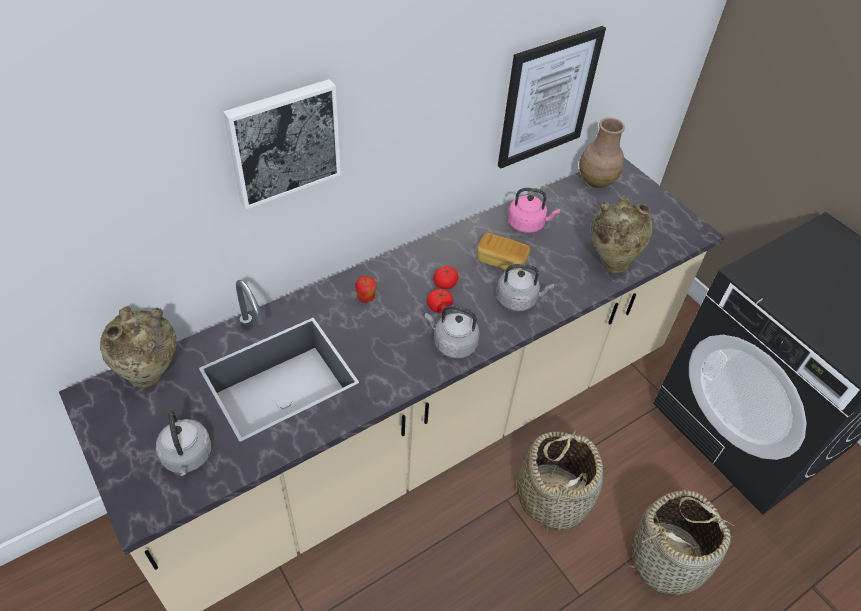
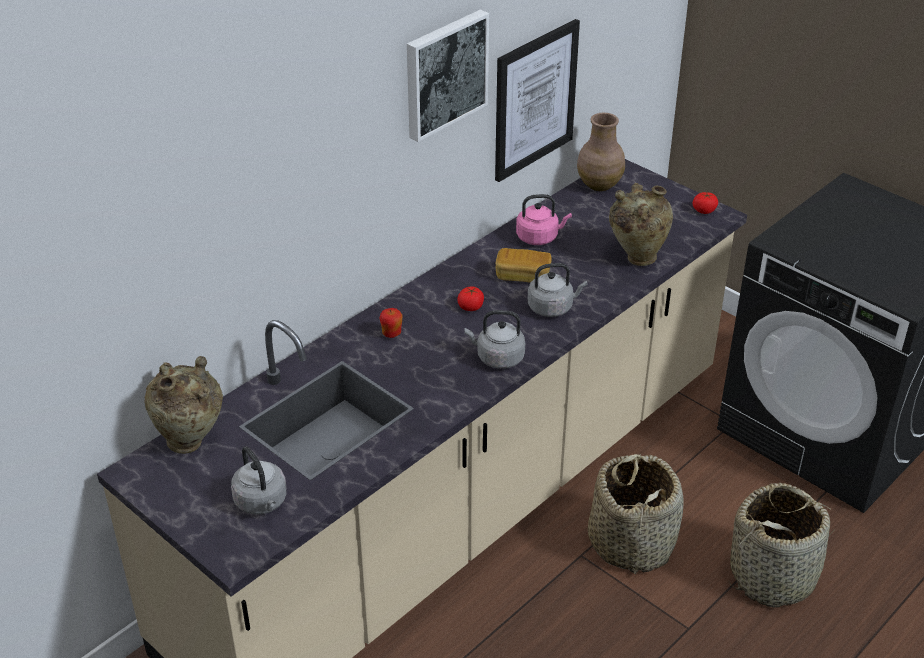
camera: 10 degrees left, 10 degrees down
picture [223,79,341,209] -> picture moved to [407,10,489,142]
tomato [427,289,453,313] -> tomato moved to [693,192,718,214]

